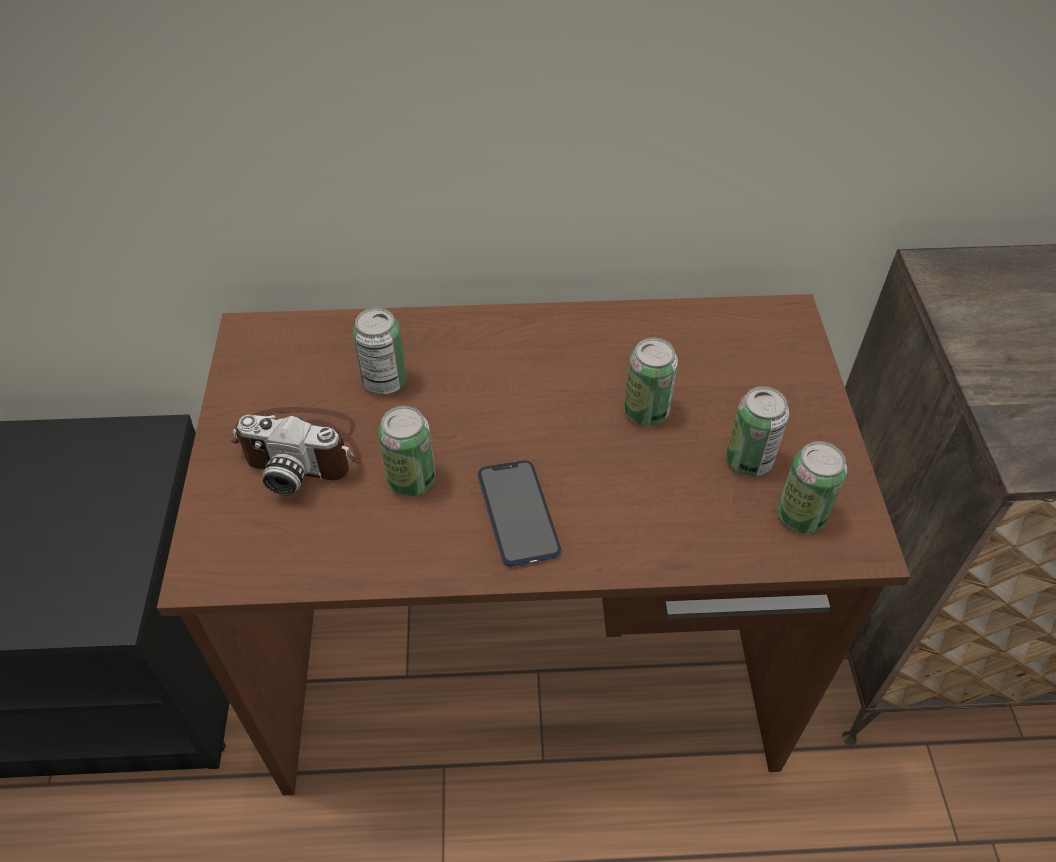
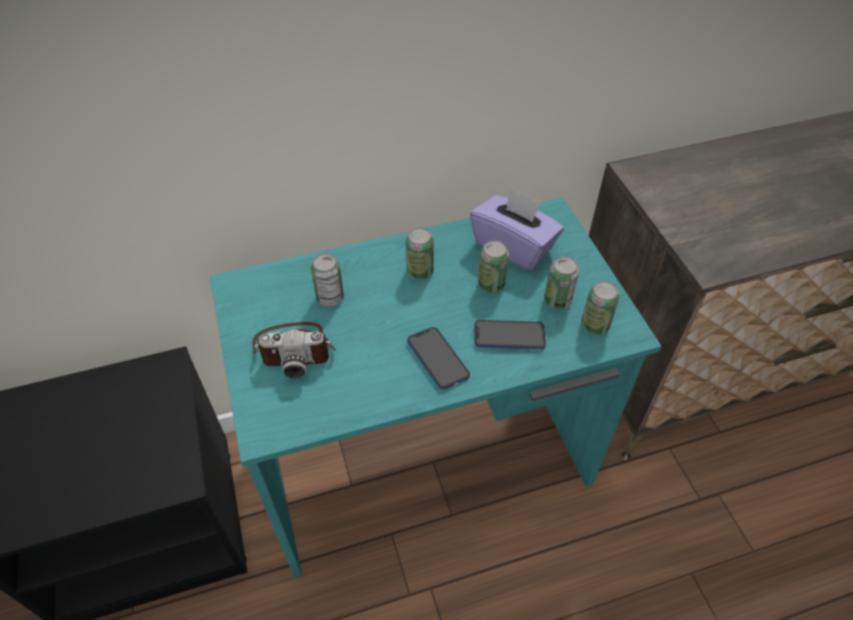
camera: 15 degrees left, 0 degrees up
brown desk [157,294,910,796] -> turquoise desk [210,197,662,578]
can [378,406,435,496] -> can moved to [406,228,434,280]
none -> purple tissue box [470,188,564,271]
none -> phone [474,320,546,350]

